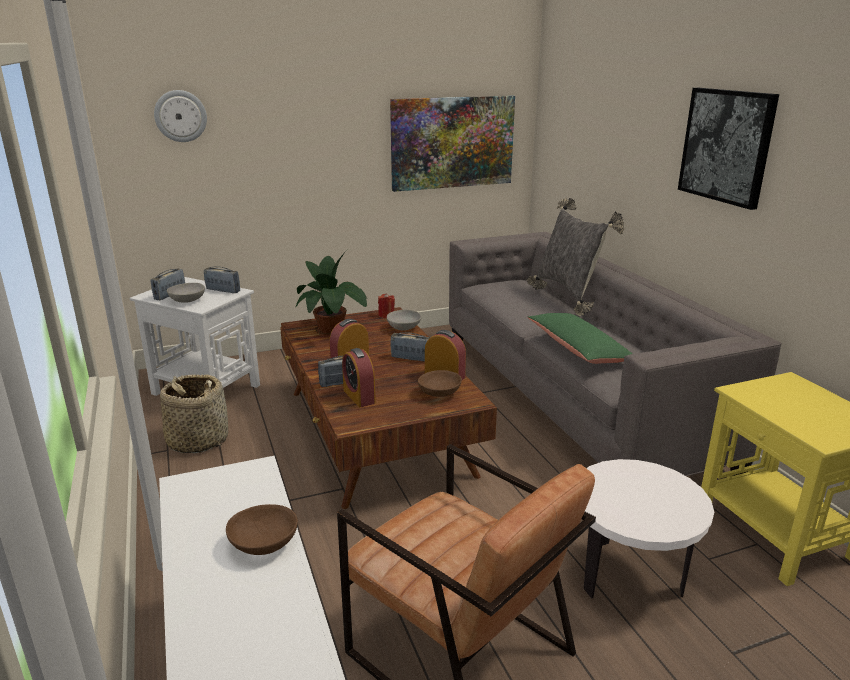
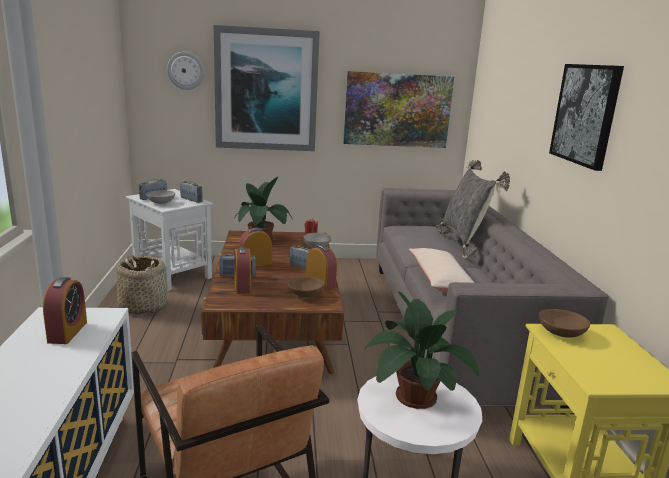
camera: 15 degrees right, 5 degrees down
brown bowl [226,504,298,555] -> brown bowl moved to [539,309,590,338]
green pillow [528,313,633,364] -> beige pillow [409,248,474,293]
none -> alarm clock [43,277,87,344]
none -> picture [214,25,320,151]
none -> potted plant [364,291,479,409]

